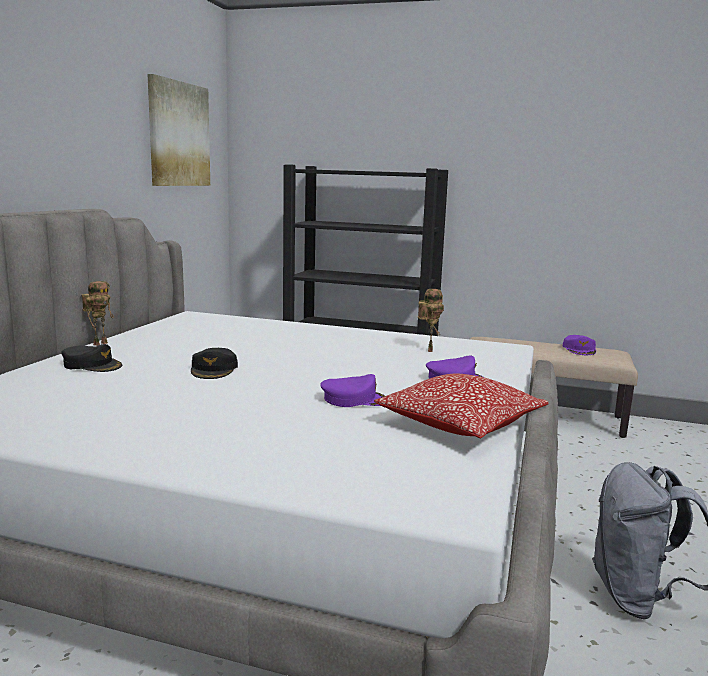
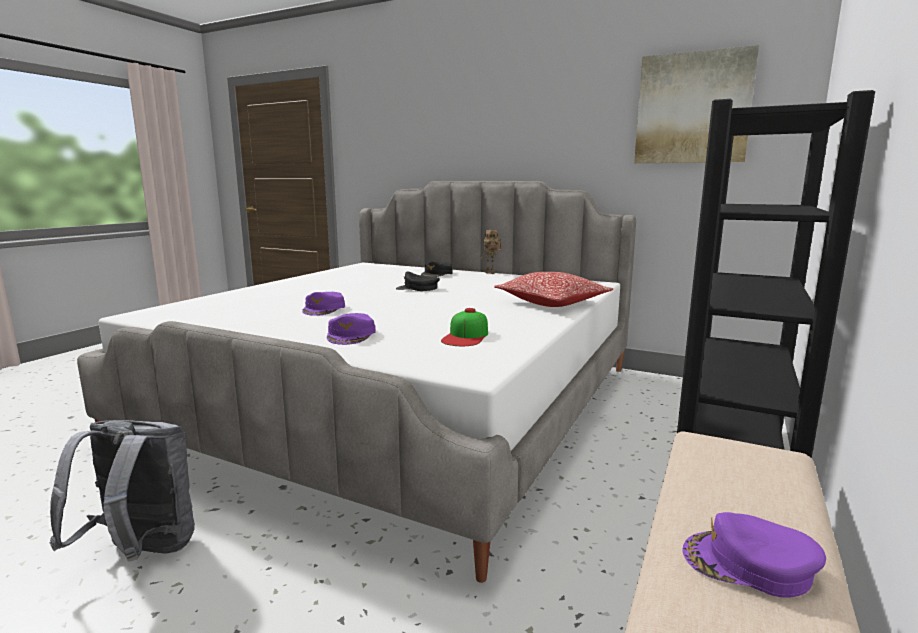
camera: 100 degrees right, 0 degrees up
pillow [374,374,549,438] -> pillow moved to [494,272,613,307]
toy robot [418,289,444,352] -> cap [441,308,488,346]

